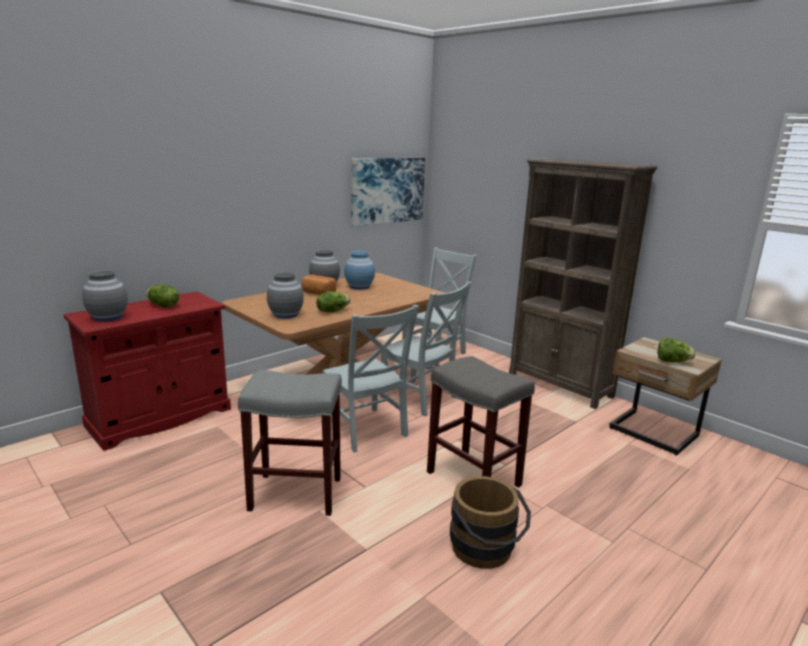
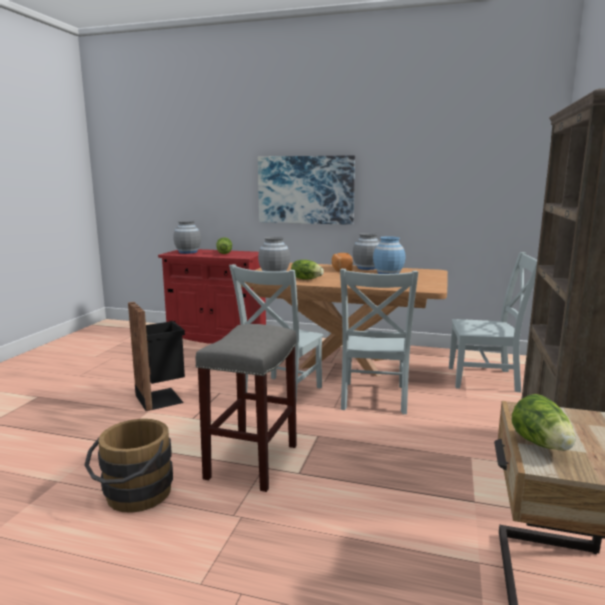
camera: 60 degrees right, 5 degrees down
grey stool [238,370,342,516] -> black trash can [128,302,185,411]
picture [351,158,425,227] -> picture moved to [258,155,355,225]

